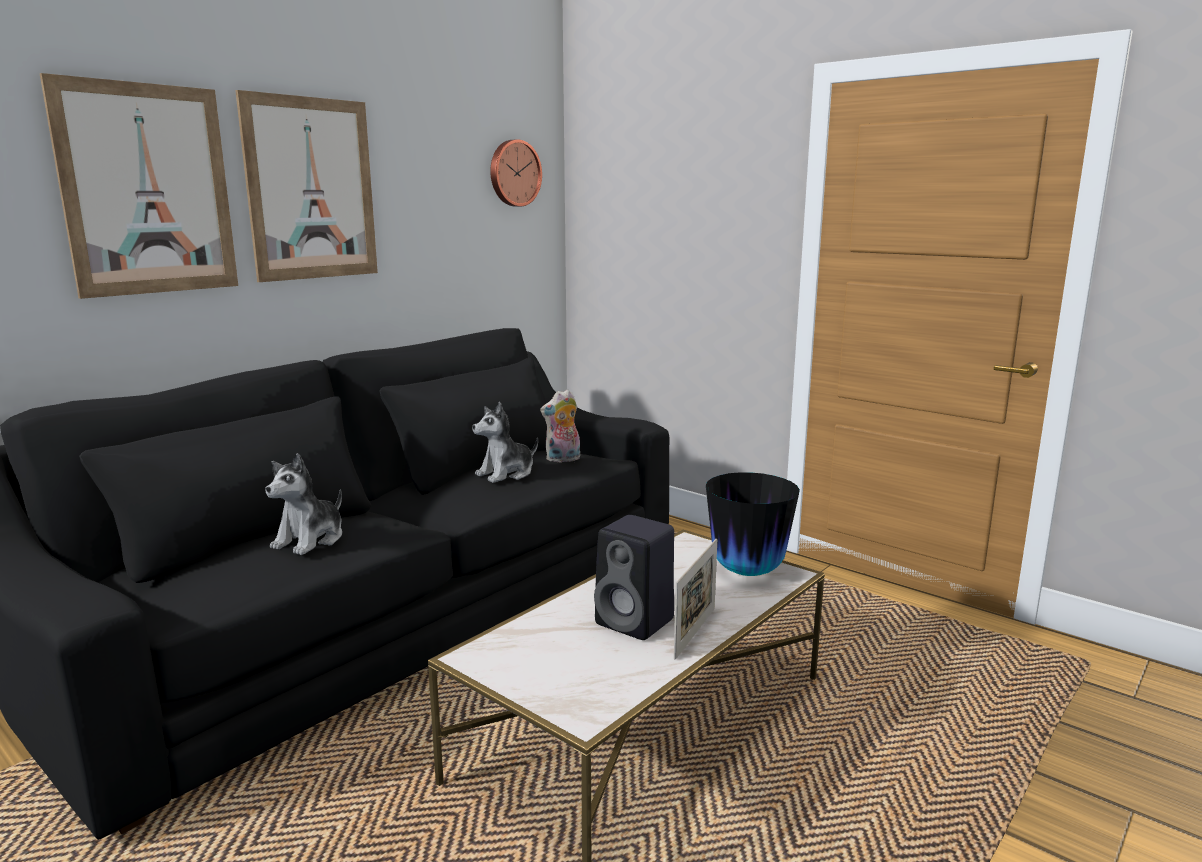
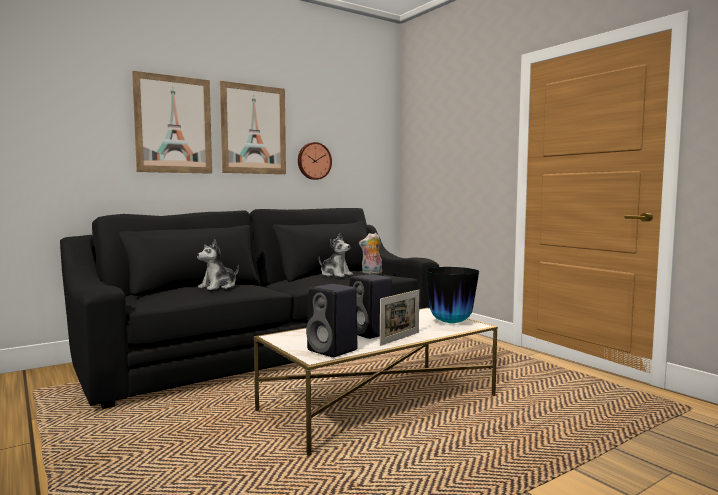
camera: 15 degrees right, 10 degrees down
plush toy [473,402,538,483] -> plush toy turned 120 degrees counterclockwise [319,233,353,277]
wall clock [490,139,542,207] -> wall clock moved to [298,142,332,180]
none -> black speaker [306,284,358,357]

